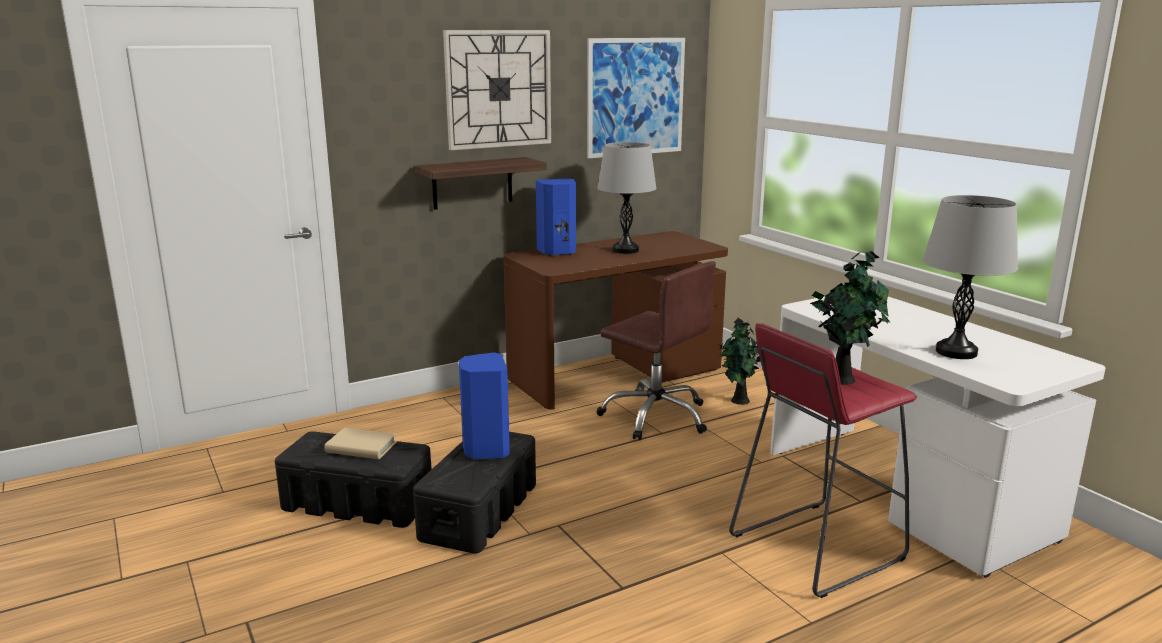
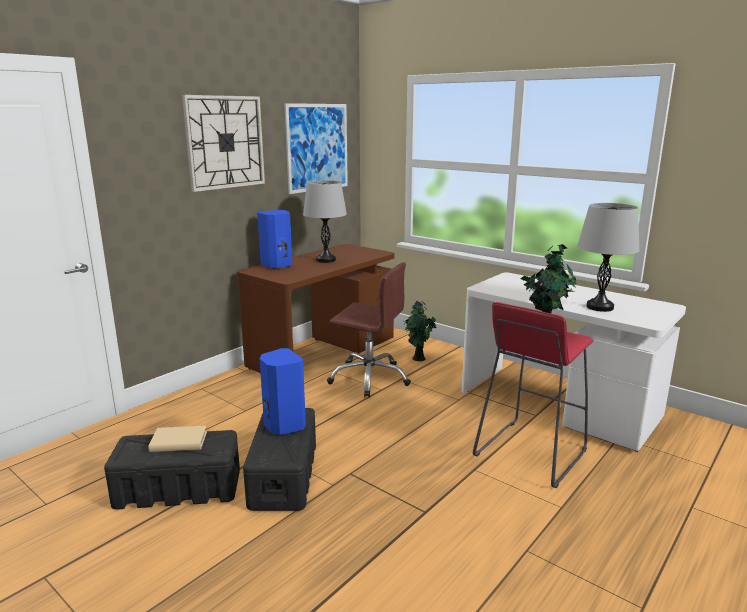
camera: 20 degrees left, 0 degrees up
shelf [415,157,547,210] -> none

